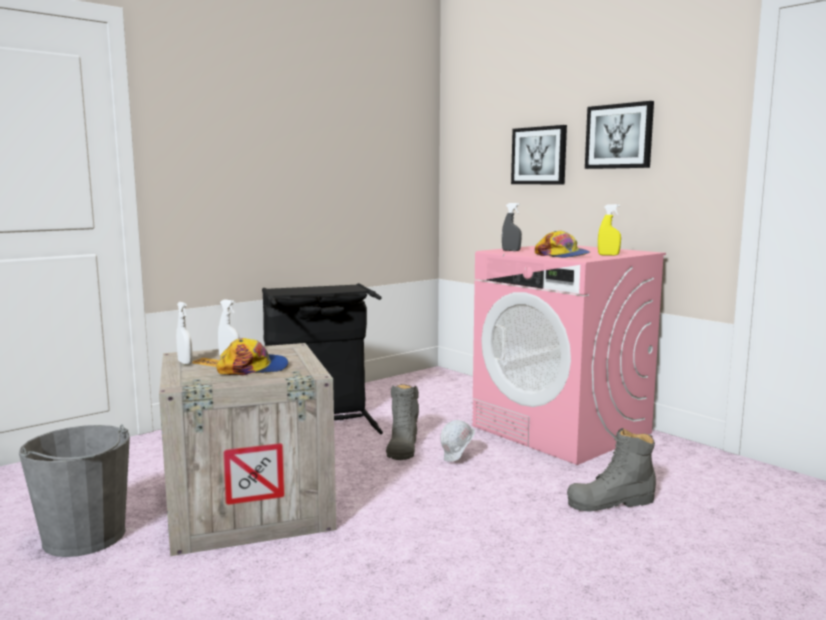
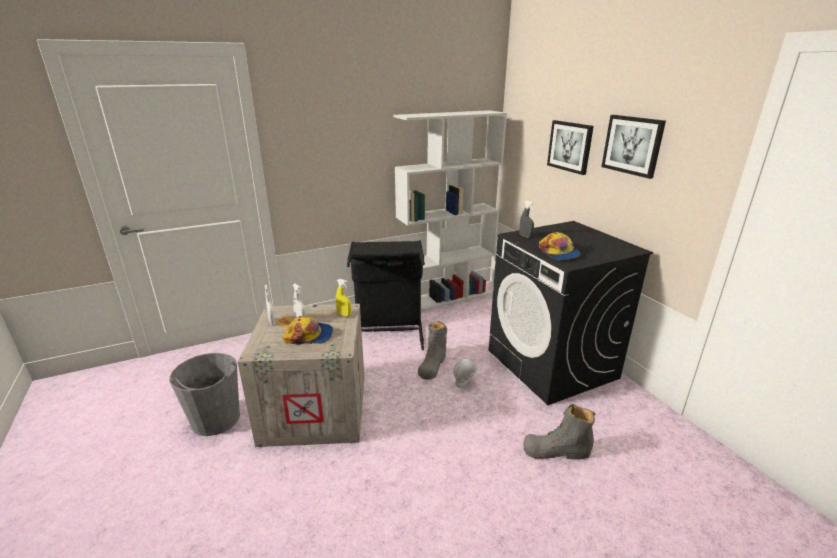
camera: 15 degrees right, 15 degrees up
pink washing machine [472,245,666,465] -> black washing machine [488,221,653,405]
yellow spray bottle [598,204,621,256] -> yellow spray bottle moved to [336,279,351,317]
none -> white bookcase [393,110,507,311]

